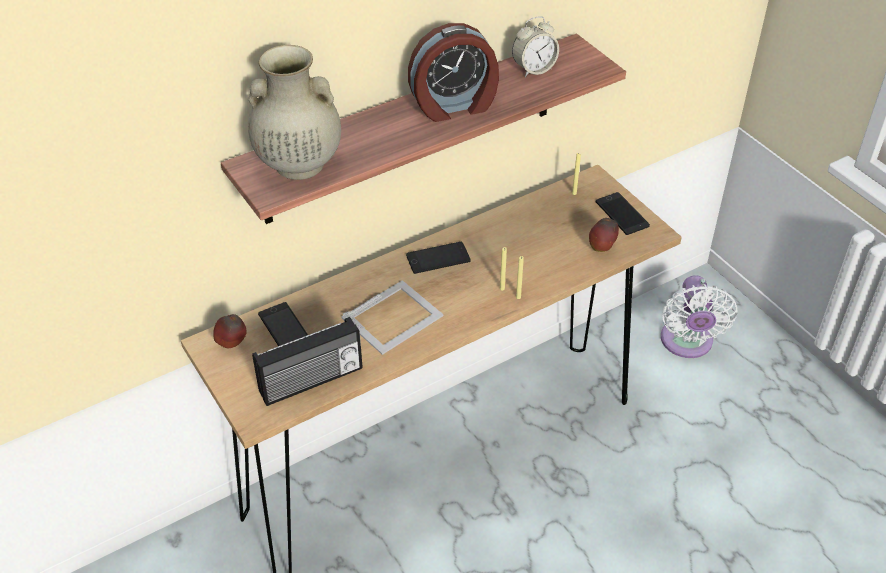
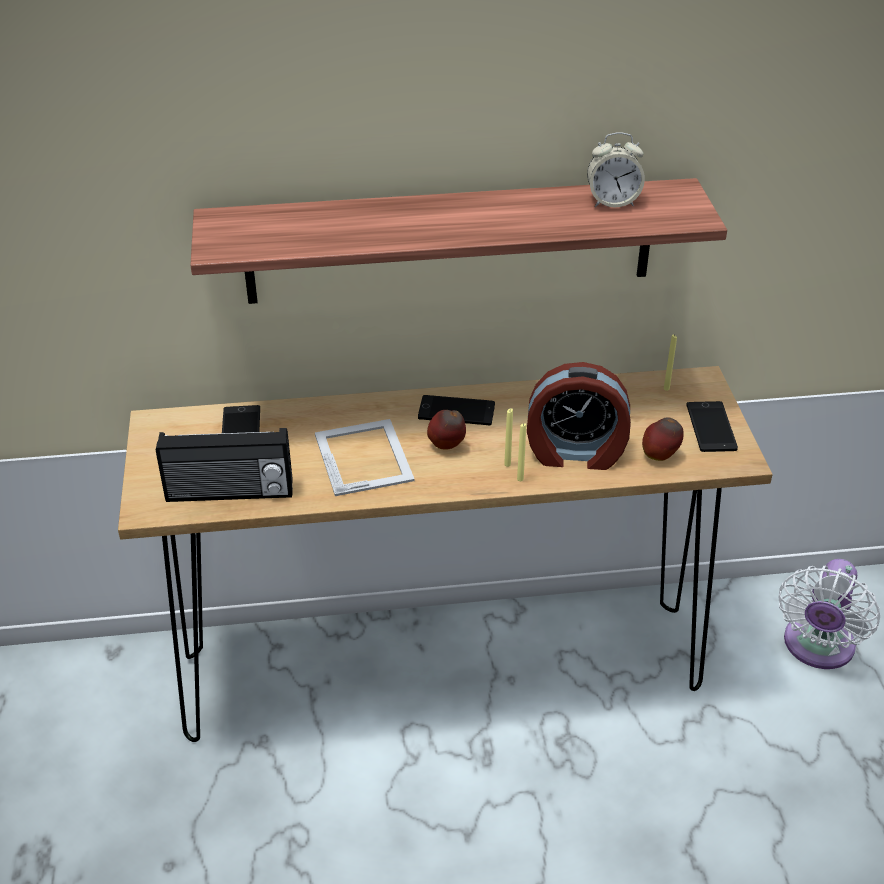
camera: 25 degrees right, 5 degrees down
apple [213,314,247,348] -> apple moved to [427,410,466,450]
beige vase [248,45,341,180] -> none
picture frame [341,280,443,355] -> picture frame turned 90 degrees counterclockwise [315,419,415,496]
alarm clock [408,23,499,122] -> alarm clock moved to [527,362,631,470]

